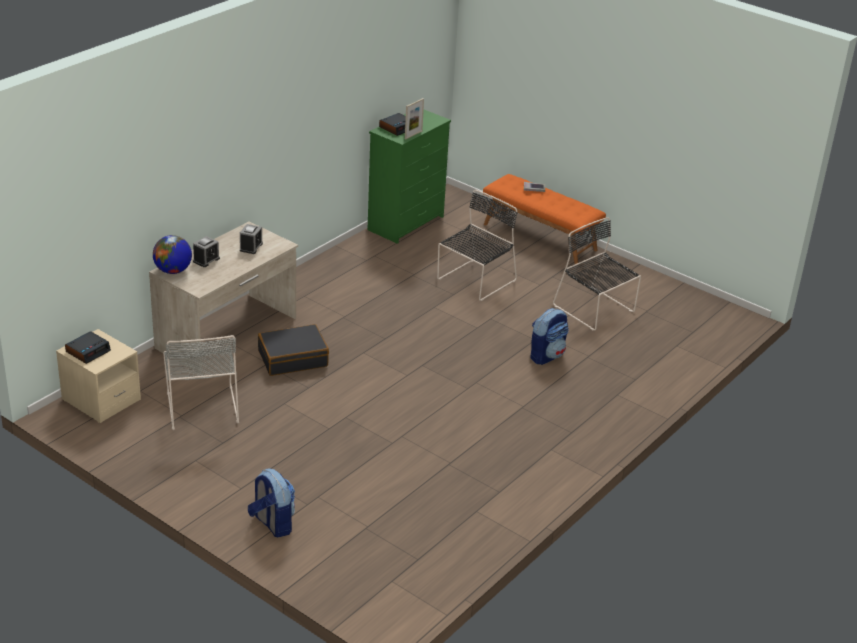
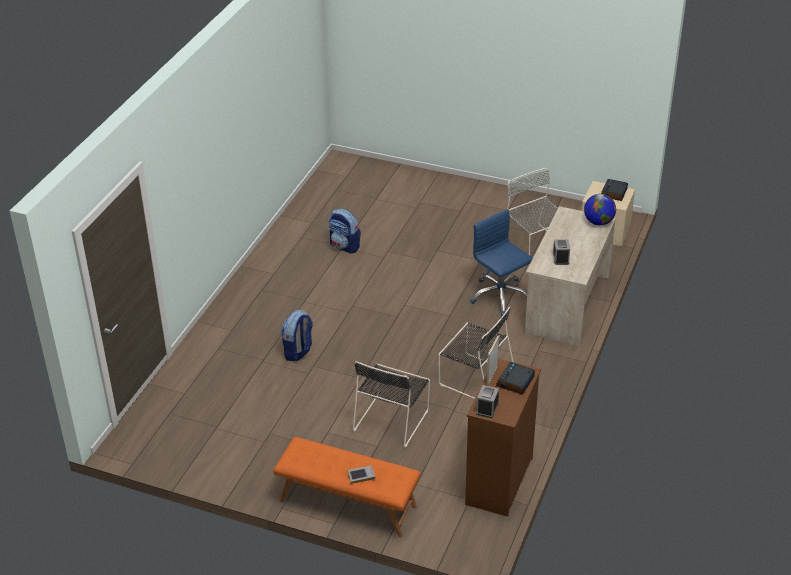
camera: 165 degrees right, 5 degrees up
alarm clock [193,236,220,267] -> alarm clock moved to [476,385,499,418]
backpack [248,468,295,537] -> backpack moved to [329,209,361,254]
black suitcase [258,324,329,376] -> blue office chair [470,209,533,316]
green dresser [368,110,451,244] -> brown dresser [465,359,541,517]
black chair [553,217,641,331] -> black chair moved to [439,307,513,399]

